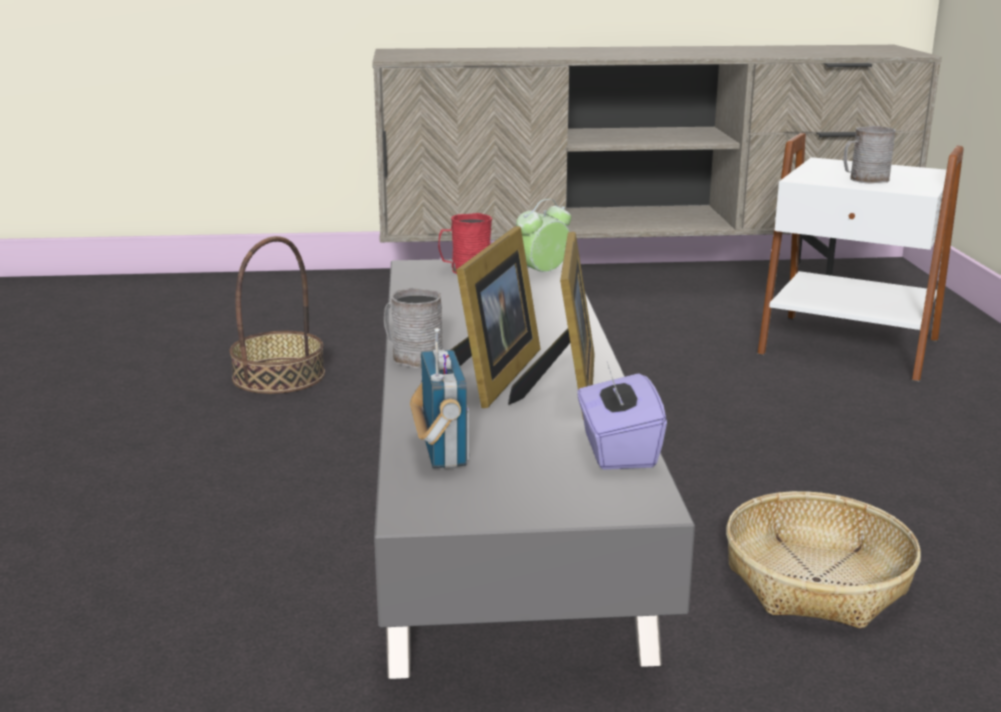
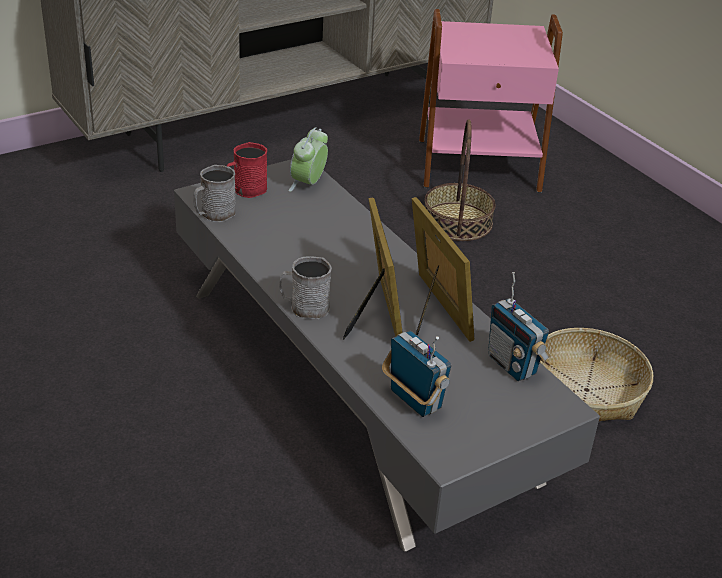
camera: 30 degrees left, 15 degrees up
basket [229,236,325,394] -> basket moved to [425,119,496,241]
purple tissue box [577,362,667,470] -> radio [488,272,550,381]
white side table [757,133,964,382] -> pink side table [419,9,563,193]
grey mug [843,126,896,184] -> grey mug moved to [193,165,236,222]

